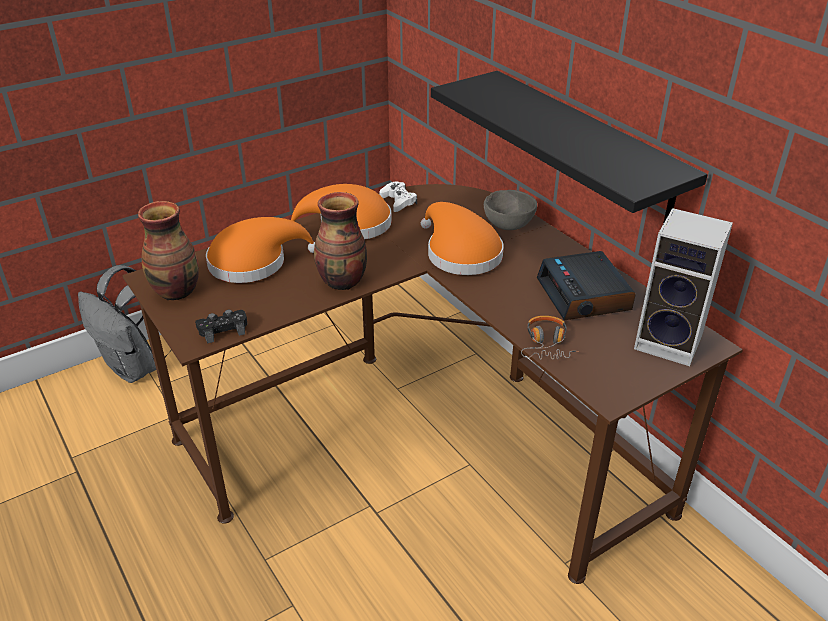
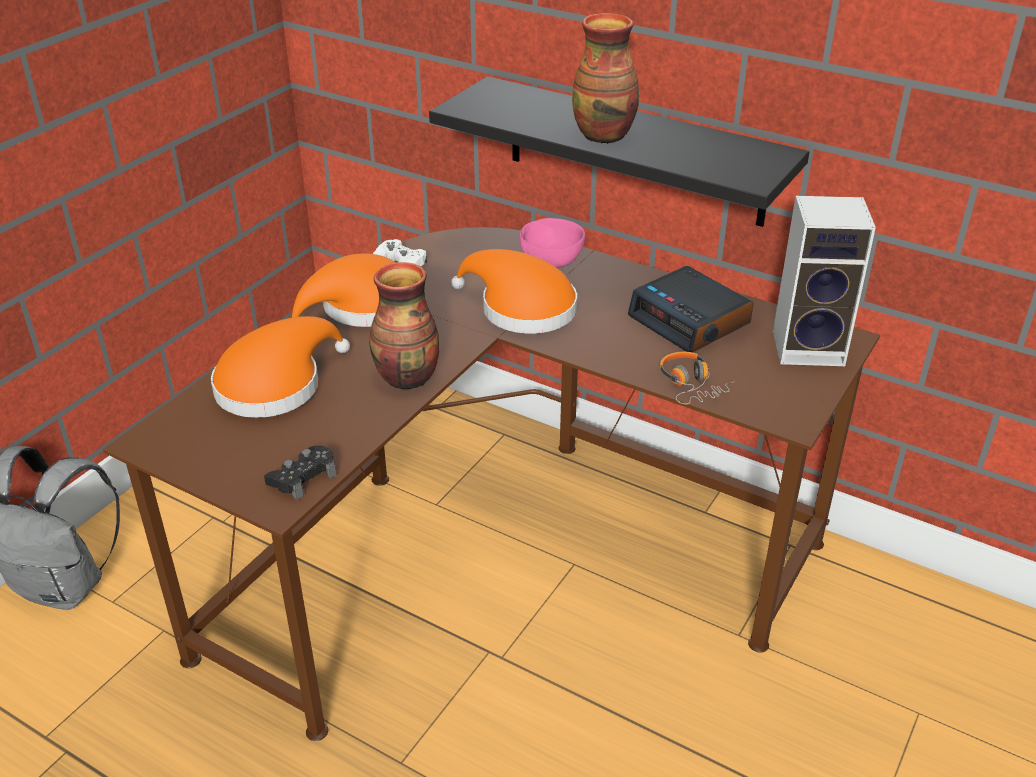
camera: 25 degrees left, 0 degrees up
vase [138,201,199,300] -> vase moved to [572,13,639,144]
grey bowl [484,190,537,230] -> pink bowl [520,218,585,268]

